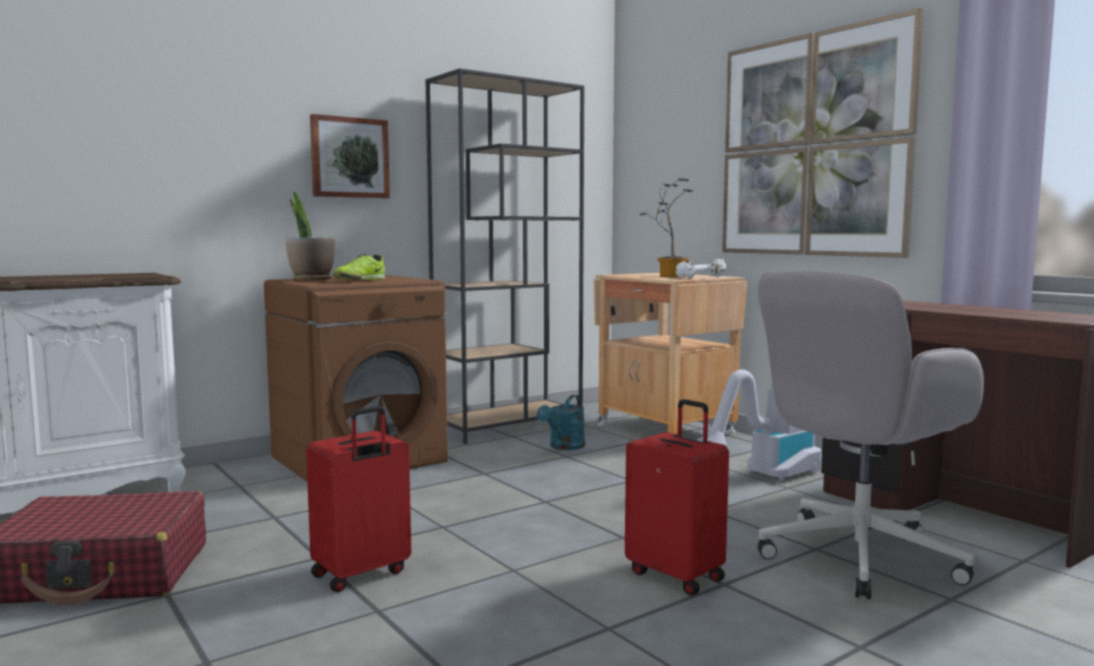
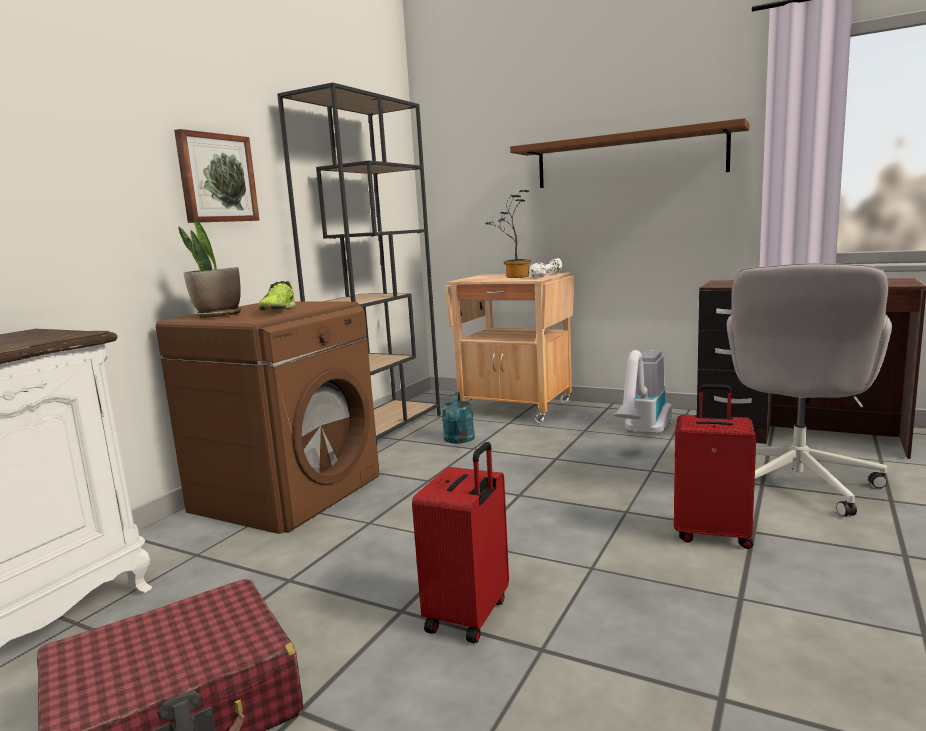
camera: 25 degrees left, 5 degrees up
picture [722,8,923,258] -> brown shelf [510,118,750,188]

